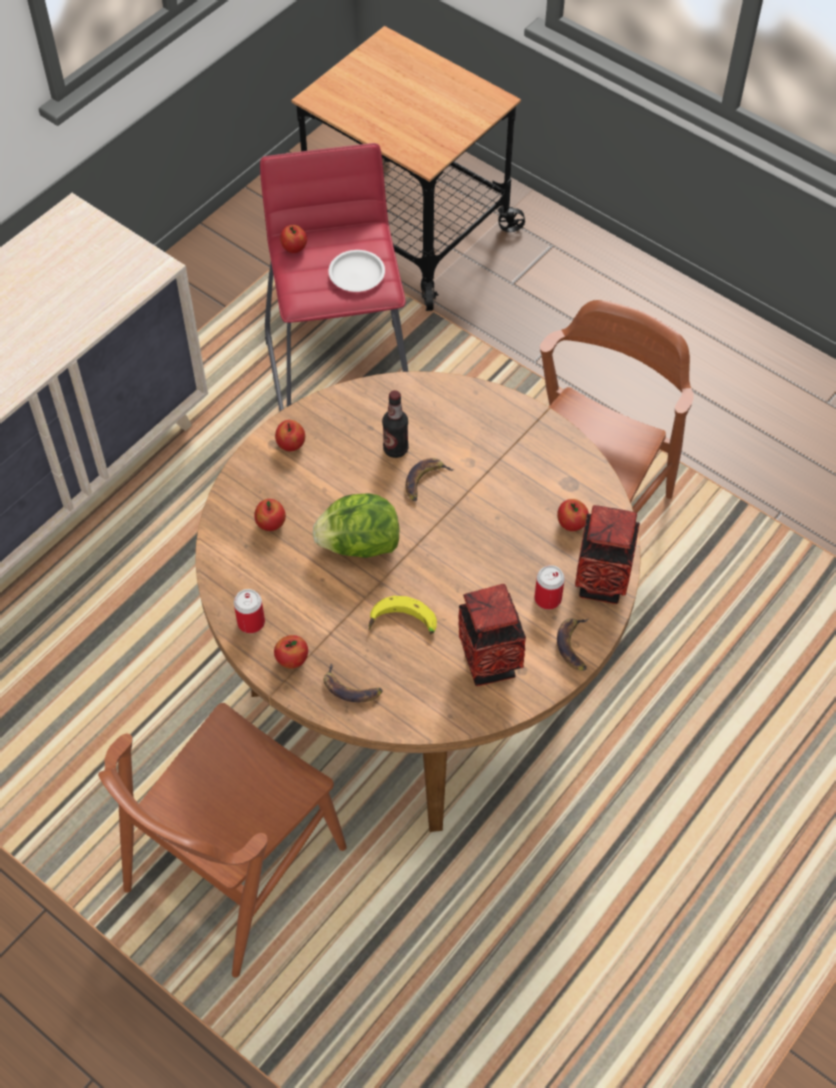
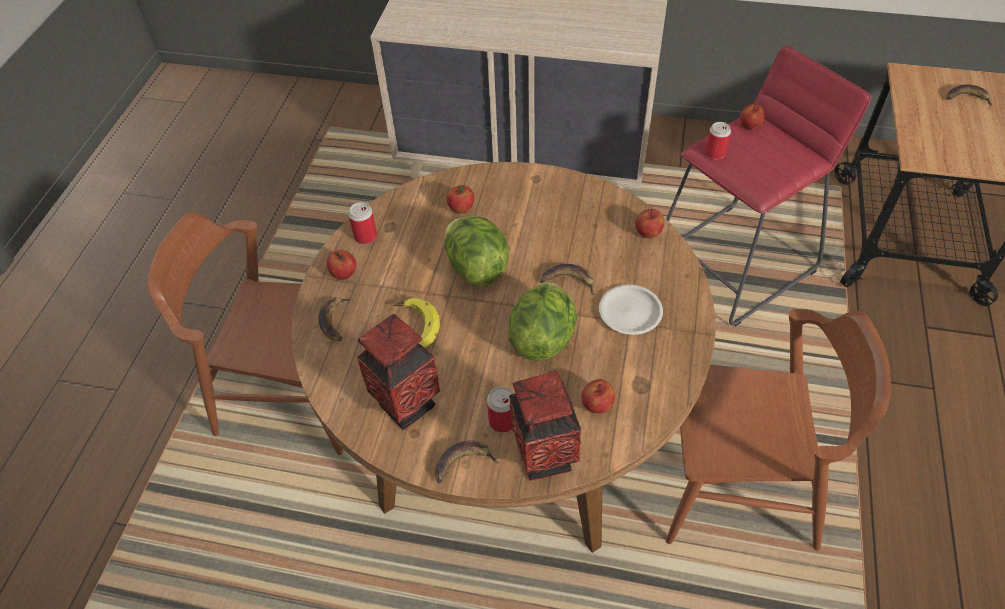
camera: 65 degrees right, 5 degrees down
apple [275,420,305,451] -> apple moved to [635,209,664,238]
white plate [329,250,385,292] -> white plate moved to [599,284,663,335]
bottle [382,390,409,458] -> none
none -> lettuce [508,282,577,361]
none -> can [705,122,731,160]
none -> banana [947,85,992,106]

